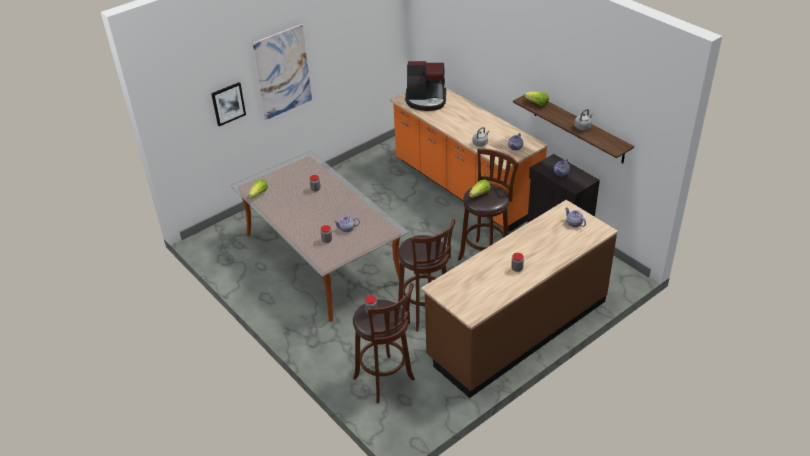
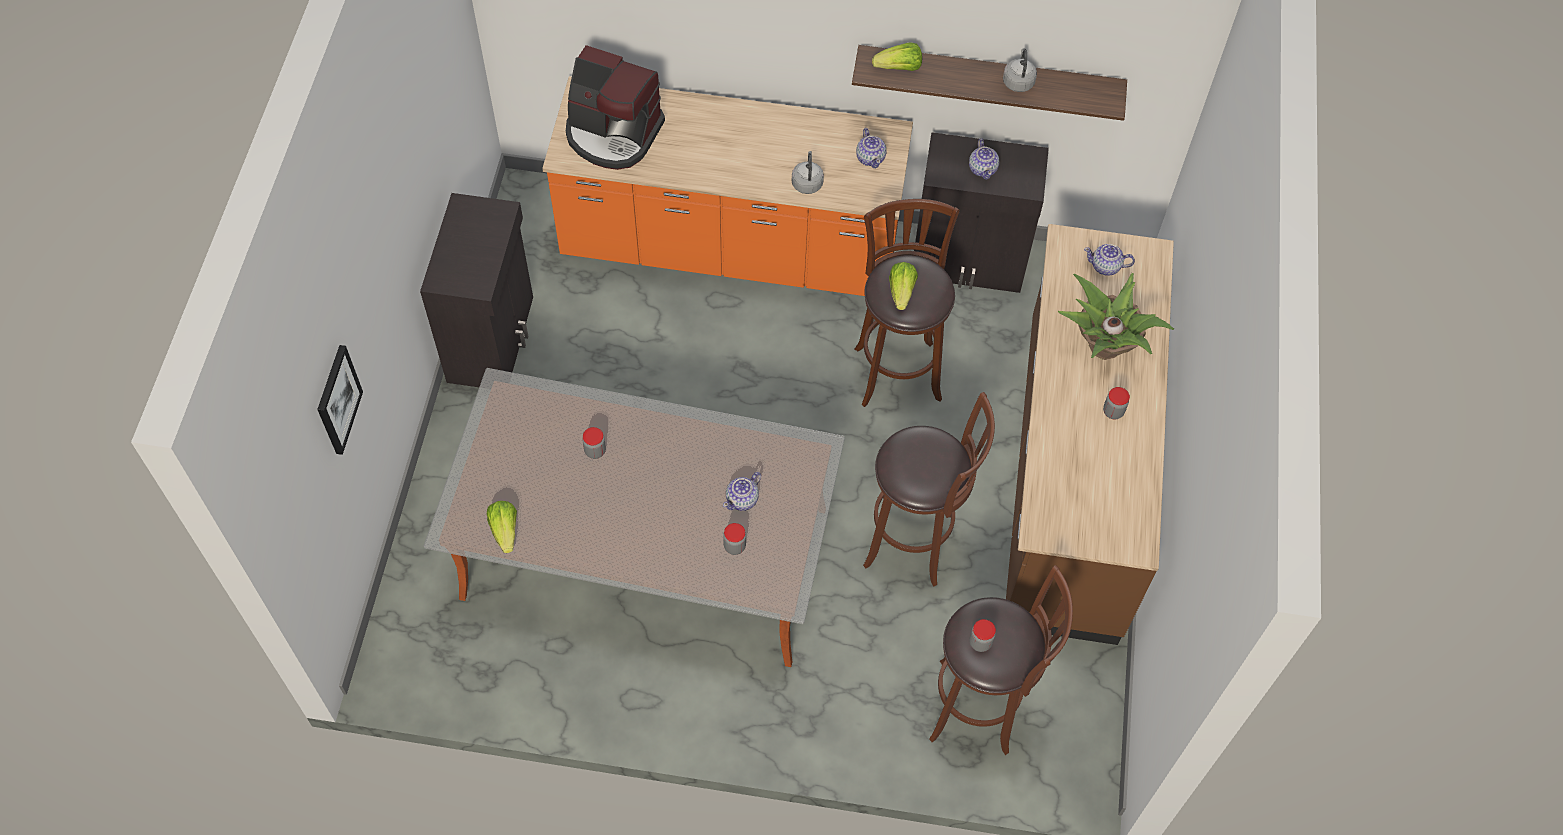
camera: 45 degrees left, 20 degrees up
picture [253,24,312,120] -> none
coffee machine [405,61,446,111] -> coffee machine turned 60 degrees clockwise [566,45,665,170]
none -> black cabinet [420,193,533,387]
none -> potted plant [1058,273,1174,360]

